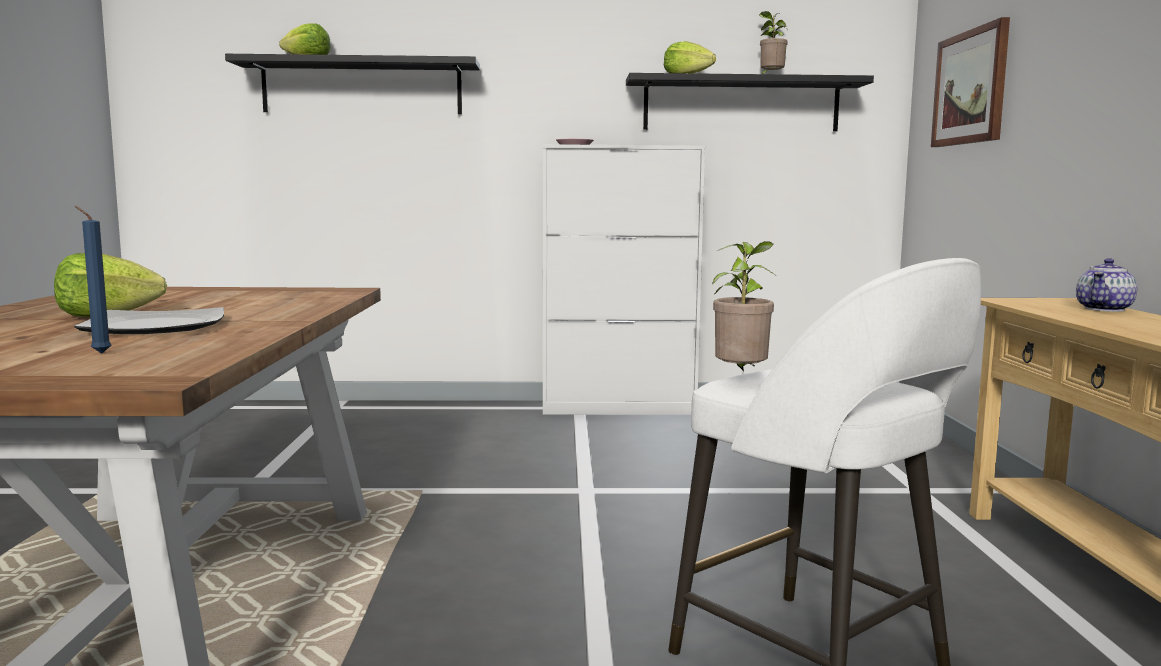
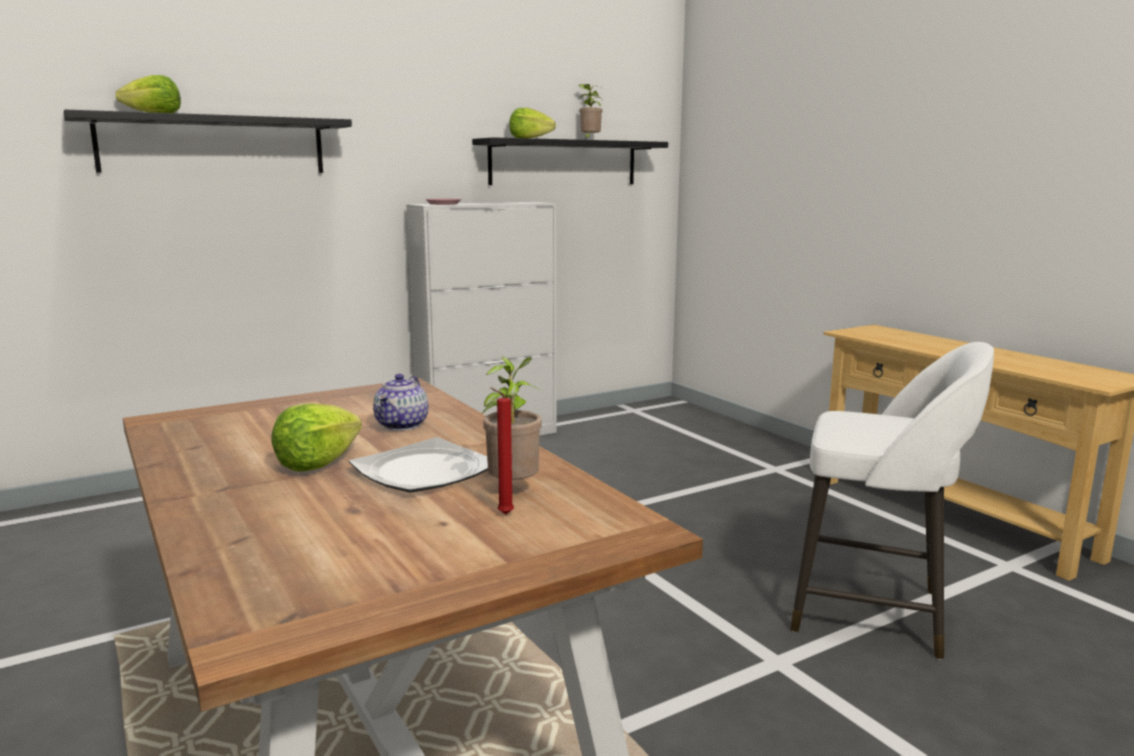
camera: 30 degrees left, 5 degrees up
blue candle [74,206,111,354] -> red candle [490,387,514,515]
potted plant [712,241,775,371] -> potted plant moved to [482,356,542,480]
picture [931,17,1010,147] -> none
teapot [1076,258,1138,312] -> teapot moved to [373,374,428,431]

